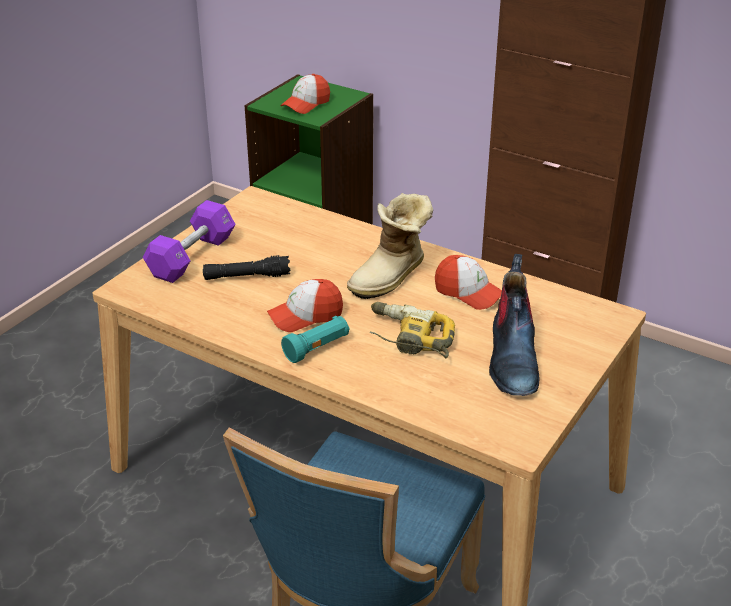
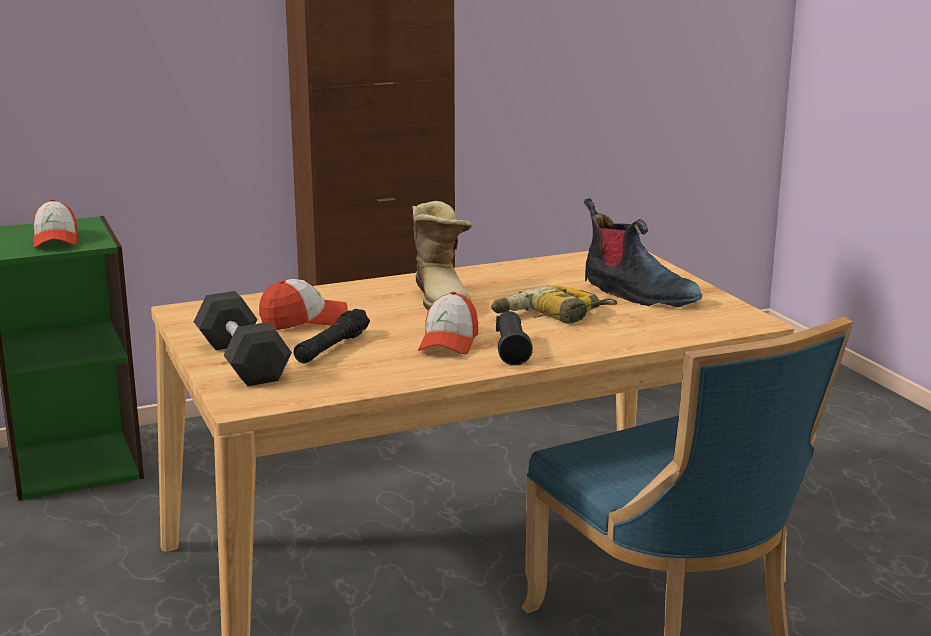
camera: 55 degrees left, 15 degrees down
purple dumbbell [143,200,236,283] -> black dumbbell [193,291,292,386]
turquoise flashlight [281,316,350,363] -> black flashlight [496,311,533,366]
cap [435,255,502,310] -> cap moved to [259,279,348,330]

